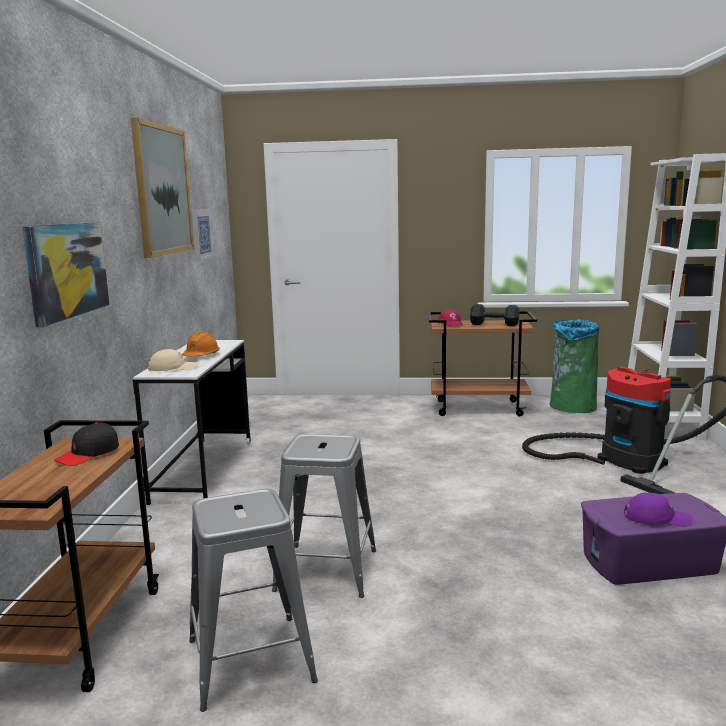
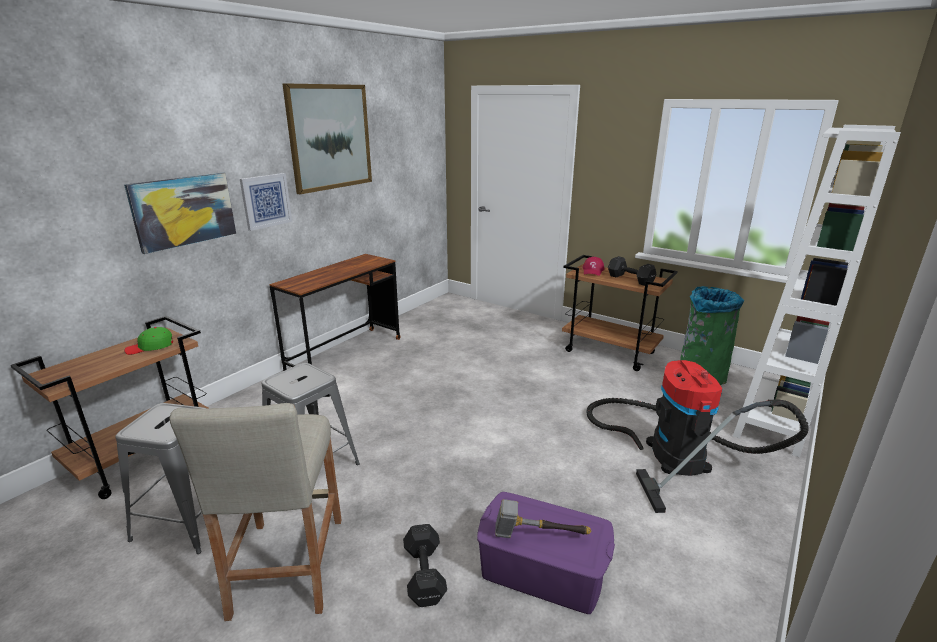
camera: 30 degrees right, 10 degrees up
black cap [54,422,119,466] -> green cap [124,327,173,355]
white desk [133,340,251,505] -> brown desk [269,254,401,371]
beige cap [148,349,199,371] -> none
orange hard hat [182,332,220,357] -> none
picture [192,209,215,261] -> picture moved to [240,173,292,231]
purple cap [624,493,693,527] -> hammer [495,499,592,538]
none -> beige stool [169,403,342,621]
none -> black dumbbell [403,524,447,607]

